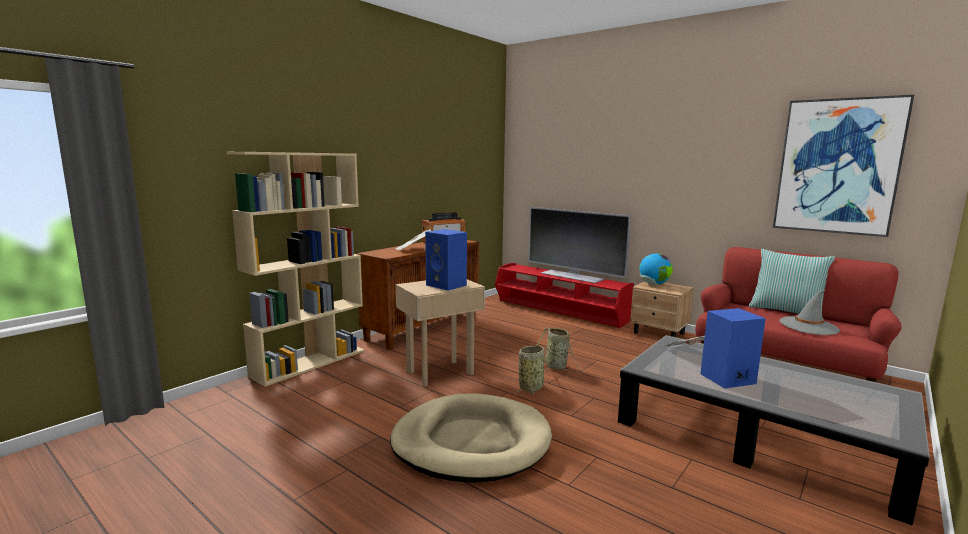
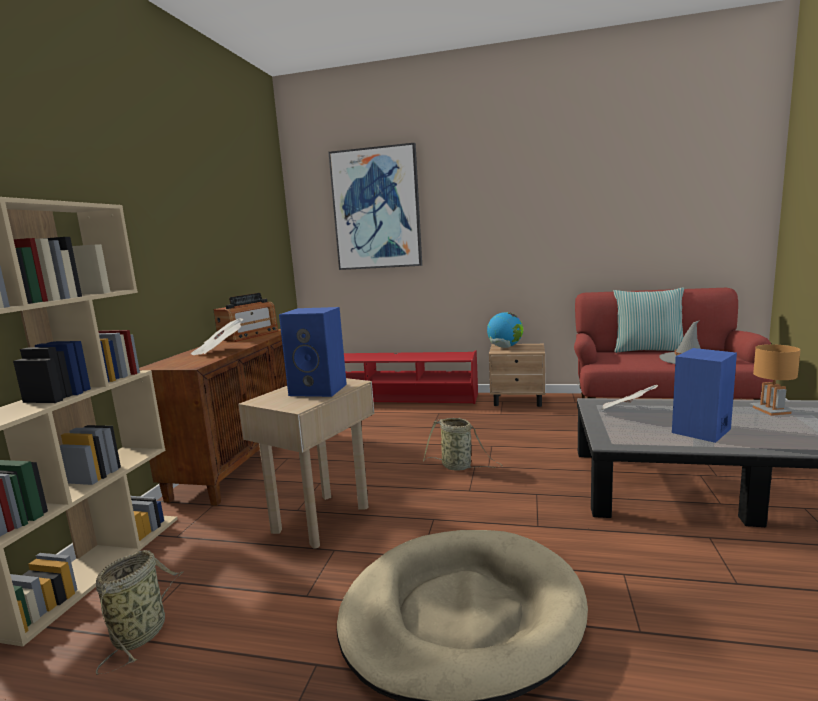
camera: 25 degrees left, 0 degrees up
basket [515,345,551,395] -> basket moved to [96,550,183,675]
television [528,207,631,283] -> none
picture [773,95,914,237] -> picture moved to [328,143,422,270]
none -> brown table lamp [750,344,800,416]

